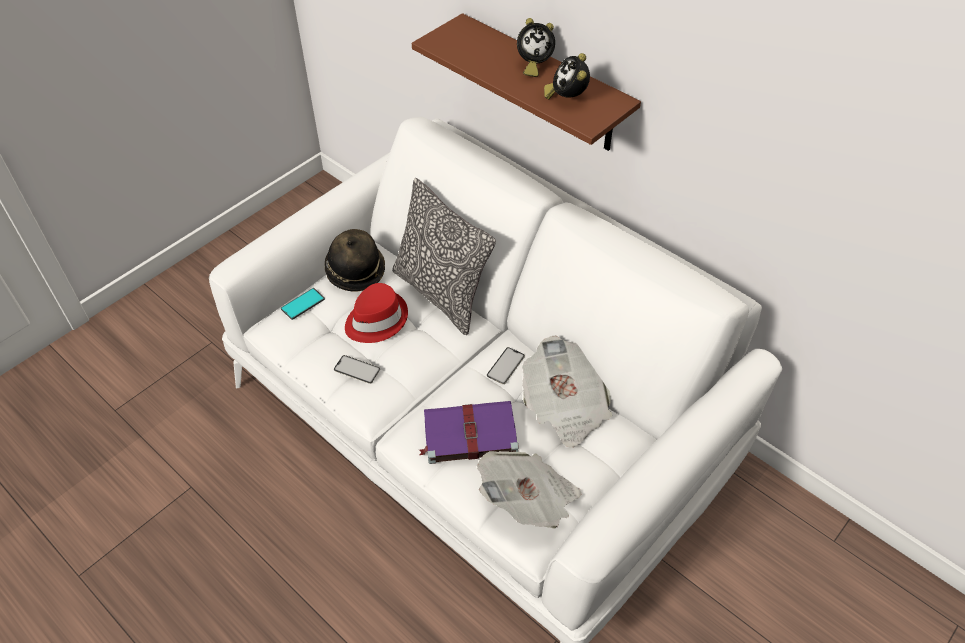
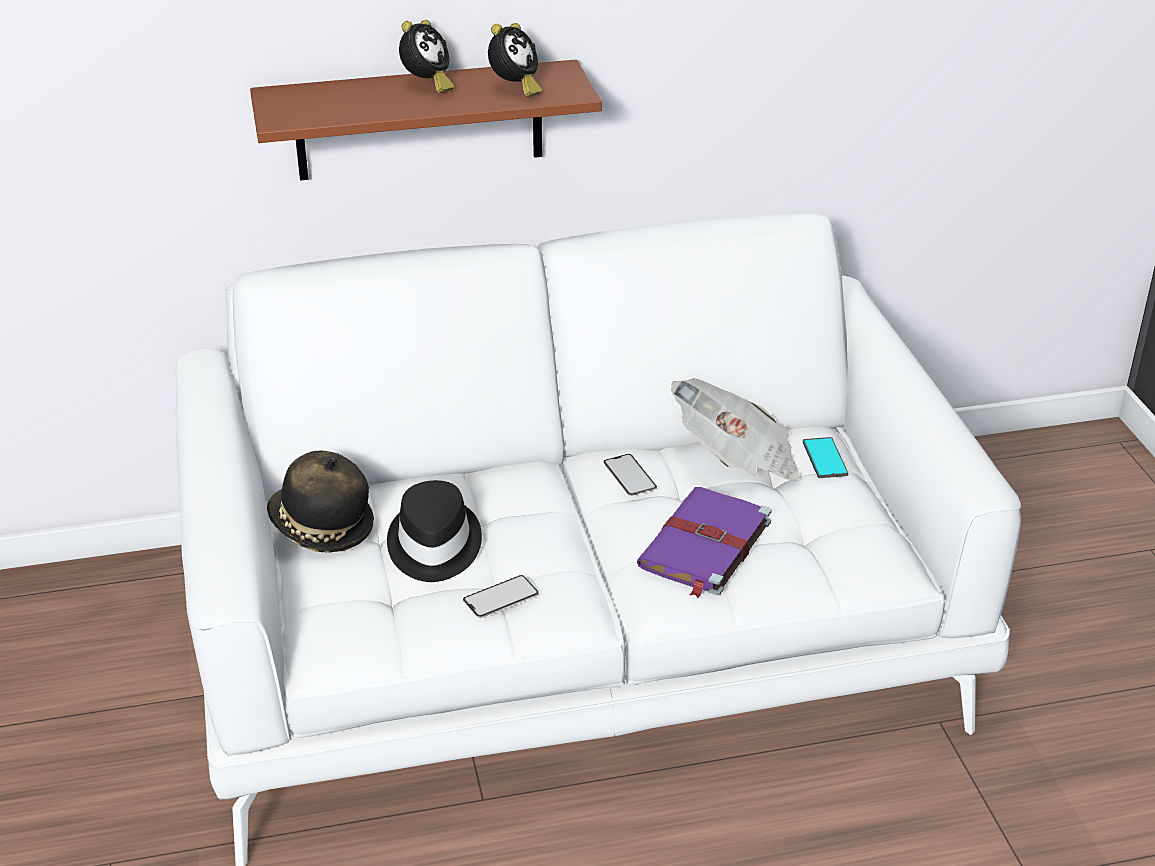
camera: 55 degrees left, 15 degrees down
phone [281,288,325,320] -> phone moved to [803,437,848,478]
red hat [345,283,408,343] -> black hat [387,480,482,582]
pillow [392,178,496,335] -> none
newspaper [477,451,581,529] -> none
alarm clock [544,53,590,99] -> alarm clock turned 90 degrees counterclockwise [488,23,542,96]

